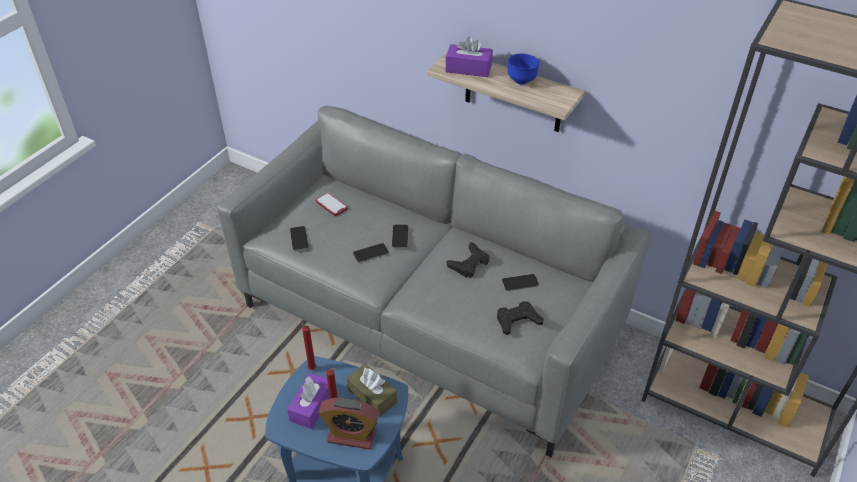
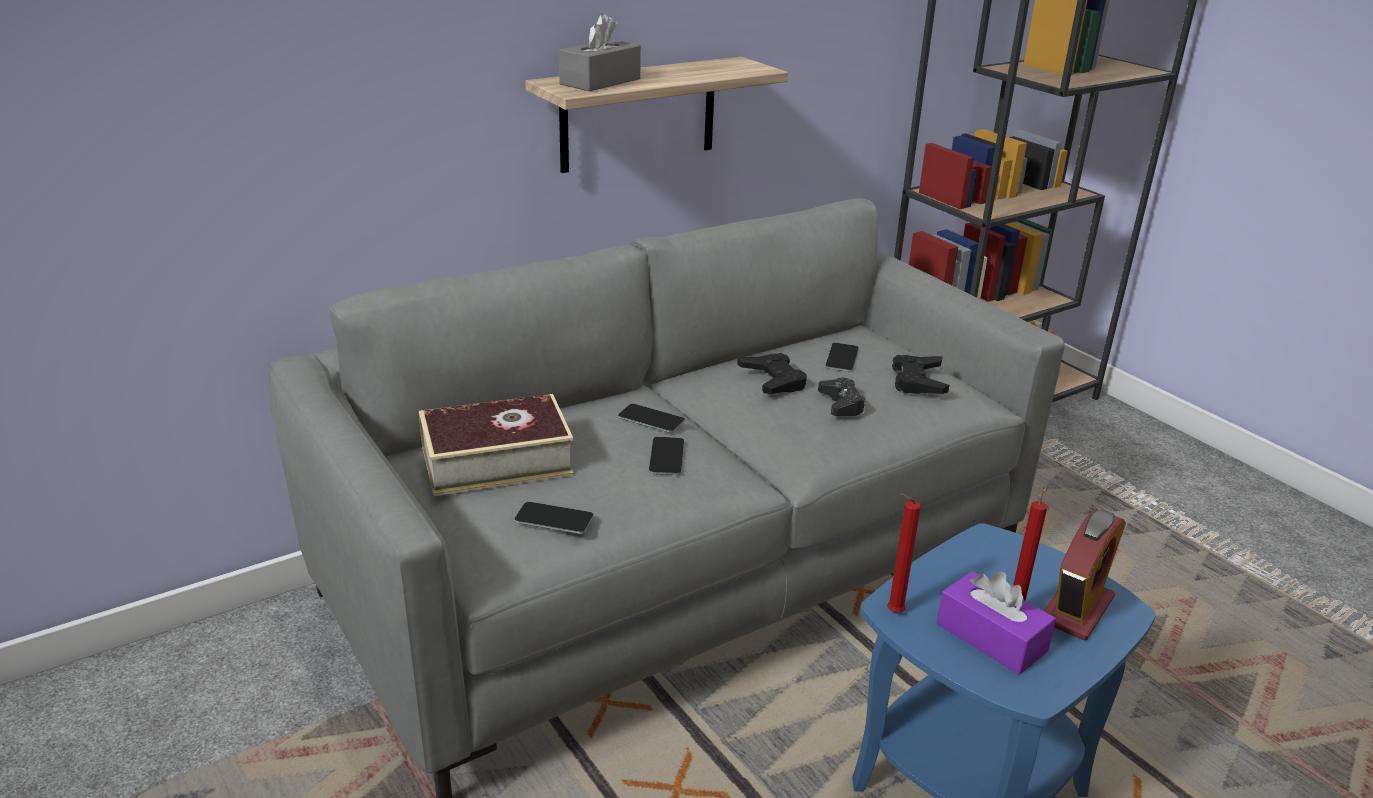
camera: 65 degrees left, 15 degrees down
phone [316,193,348,216] -> book [419,394,574,496]
brown tissue box [347,364,397,417] -> none
purple tissue box [446,37,493,77] -> grey tissue box [559,13,641,91]
blue bowl [507,54,540,84] -> none
none -> black game controller [818,378,865,416]

